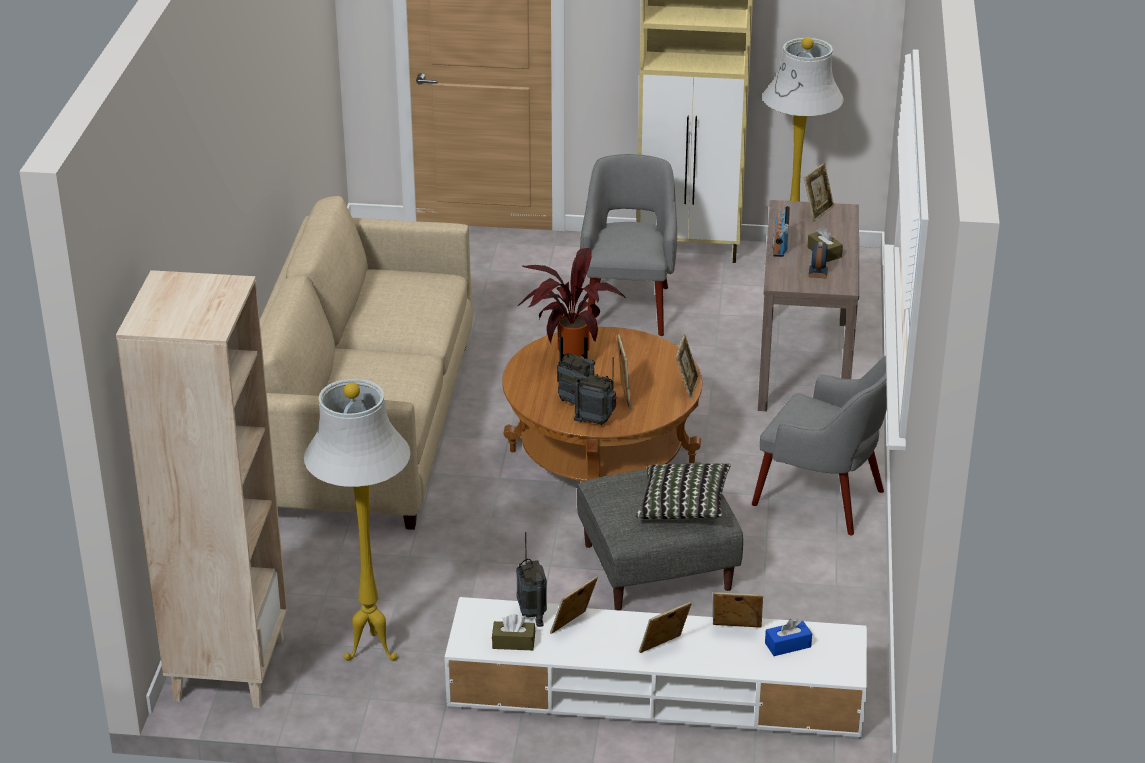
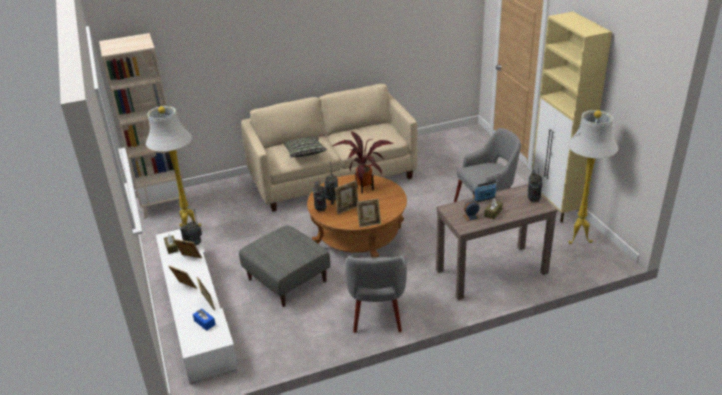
camera: 65 degrees right, 0 degrees up
pillow [636,463,731,519] -> pillow moved to [284,137,327,157]
picture frame [804,163,834,221] -> radio [528,168,542,202]

